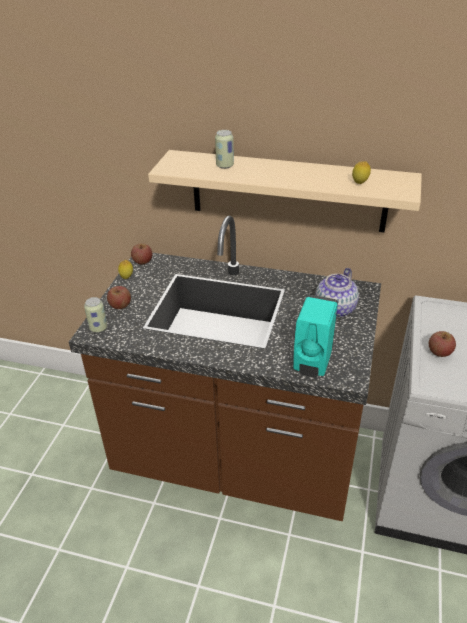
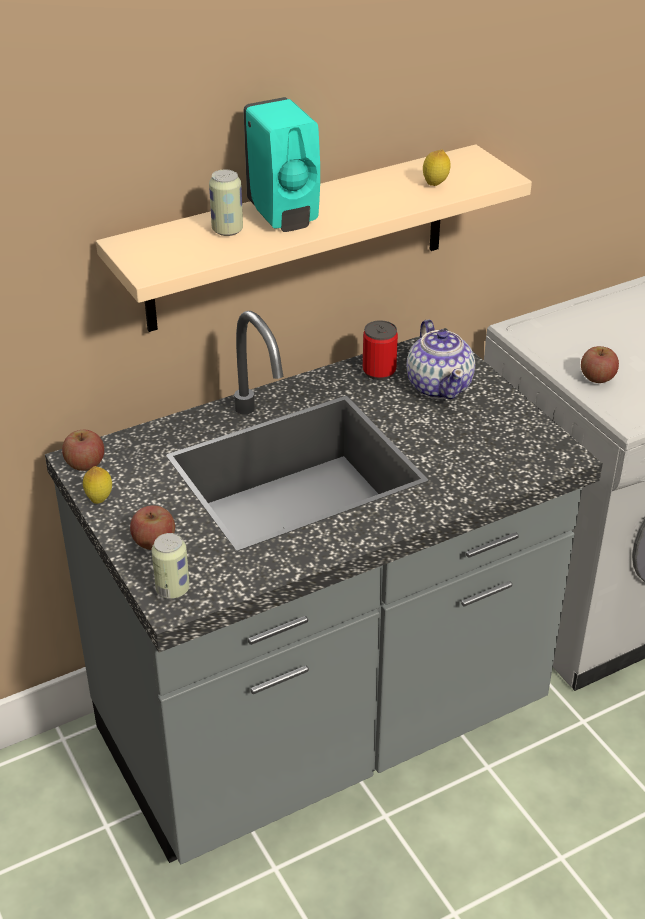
camera: 45 degrees left, 0 degrees up
brown counter [69,216,381,521] -> grey counter [45,311,603,864]
turquoise soap dispenser [293,295,338,378] -> turquoise soap dispenser moved to [244,97,320,232]
none -> can [363,320,398,380]

